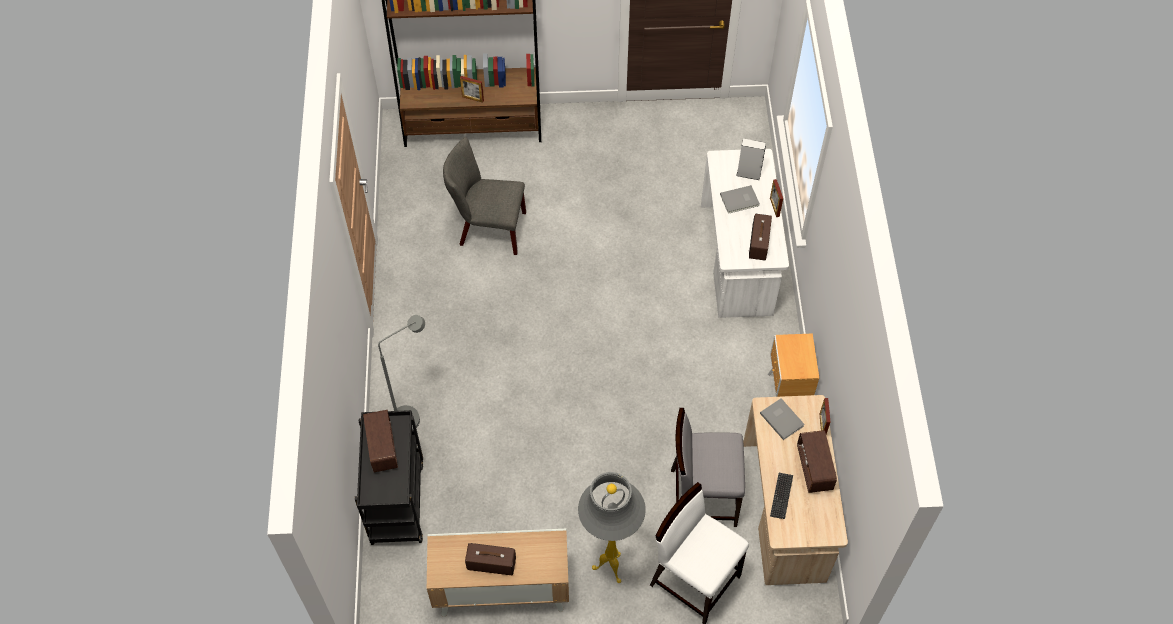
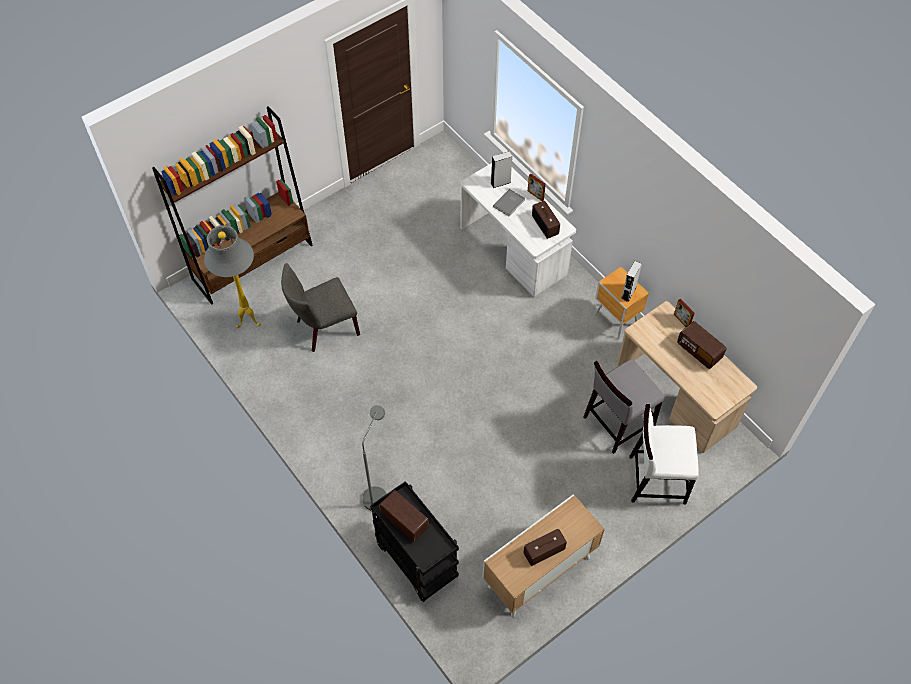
camera: 35 degrees left, 0 degrees up
picture frame [460,76,484,103] -> none
grey floor lamp [578,472,646,583] -> grey floor lamp moved to [204,225,261,328]
grey book [760,398,805,440] -> none
keyboard [770,473,793,519] -> none
none -> grey speaker [621,261,642,302]

